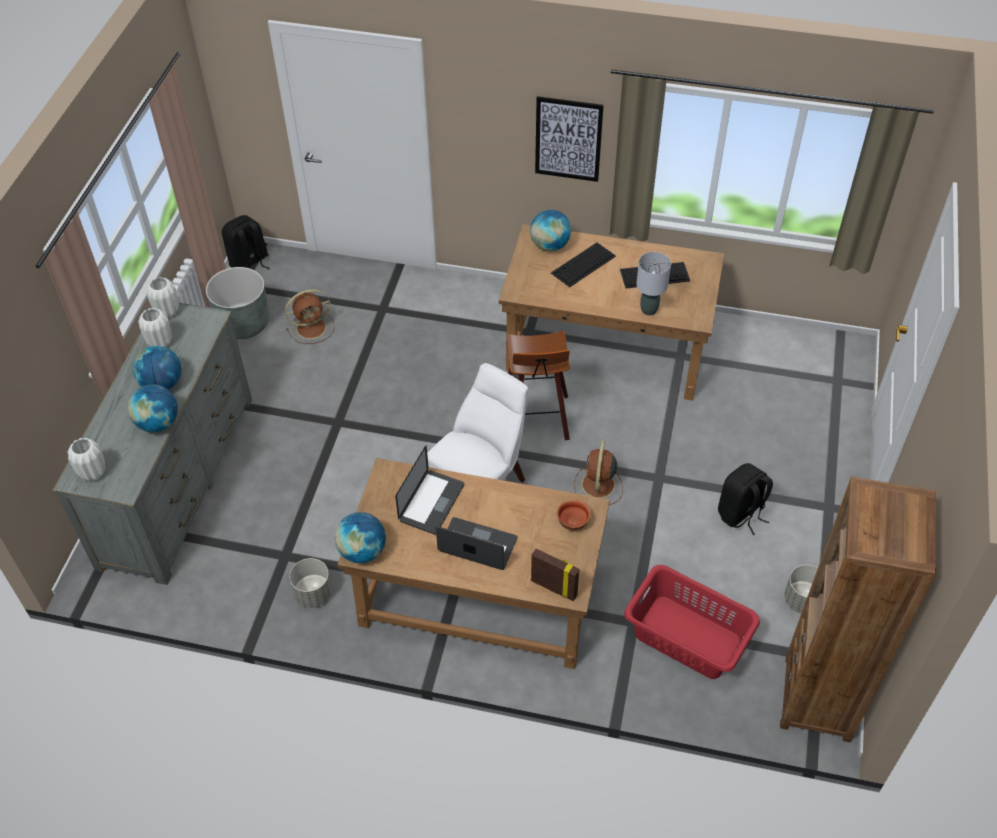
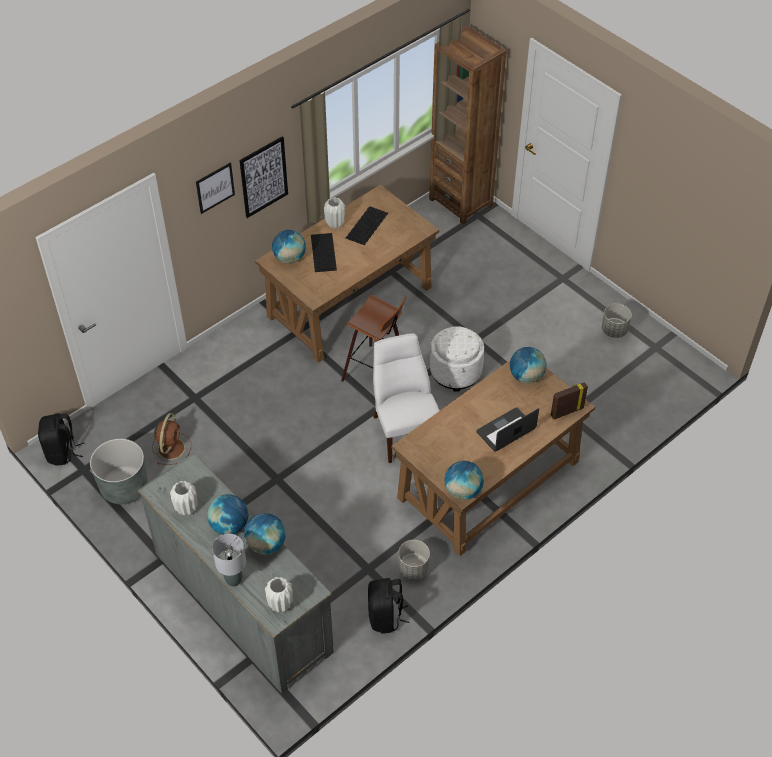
camera: 55 degrees left, 0 degrees up
white vase [146,277,179,318] -> white vase moved to [324,197,345,229]
laptop [395,445,464,534] -> none
bowl [557,499,591,531] -> globe [510,347,546,383]
brown fan [574,440,623,505] -> white ottoman [430,326,484,392]
red laundry basket [624,565,760,679] -> none
grey table lamp [636,252,671,315] -> grey table lamp moved to [212,534,246,587]
black backpack [718,463,773,535] -> black backpack moved to [368,578,409,634]
brown bookcase [780,477,936,742] -> brown bookcase moved to [429,26,506,225]
none -> picture [196,163,235,214]

